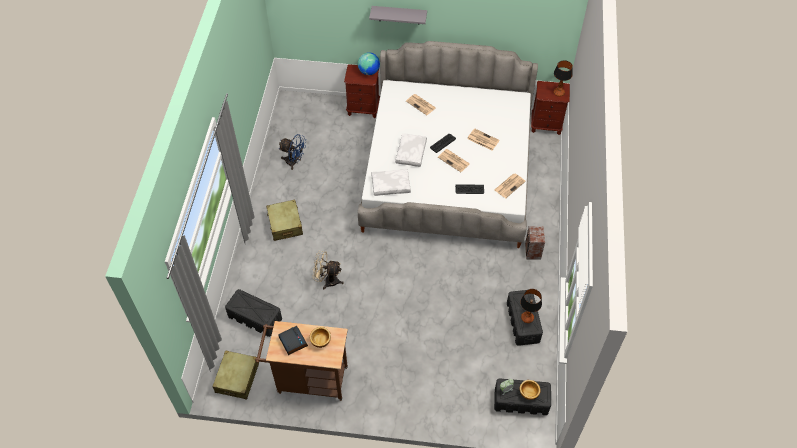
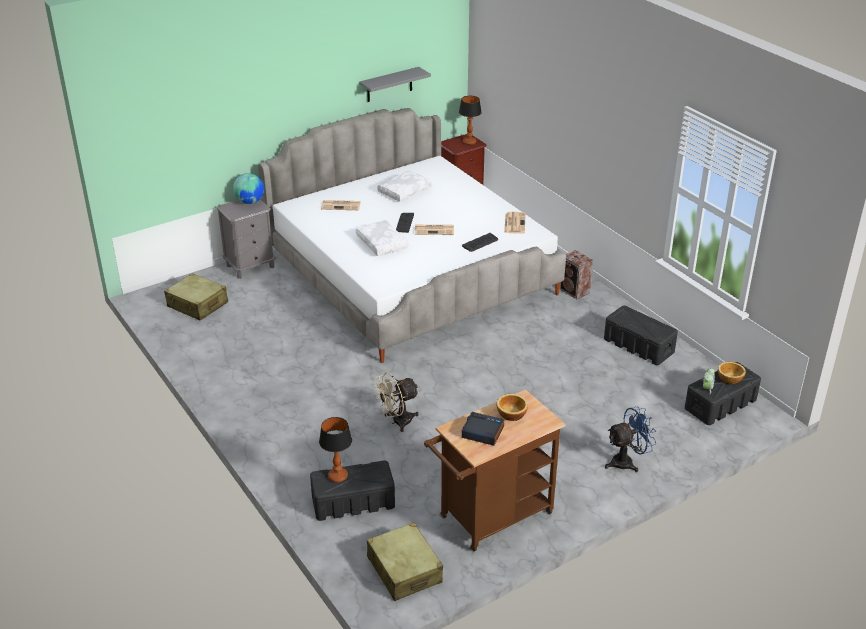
camera: 40 degrees left, 20 degrees down
beige suitcase [266,199,303,241] -> beige suitcase moved to [164,273,228,320]
blue fan [278,134,306,170] -> blue fan moved to [605,407,657,472]
brown nightstand [344,64,380,118] -> grey nightstand [216,199,275,279]
grey shelf [369,6,427,25] -> grey shelf moved to [359,67,431,102]
white pillow [371,169,411,196] -> white pillow moved to [377,170,432,202]
newspaper [467,128,500,151] -> none
table lamp [520,289,542,323] -> table lamp moved to [319,417,352,482]

